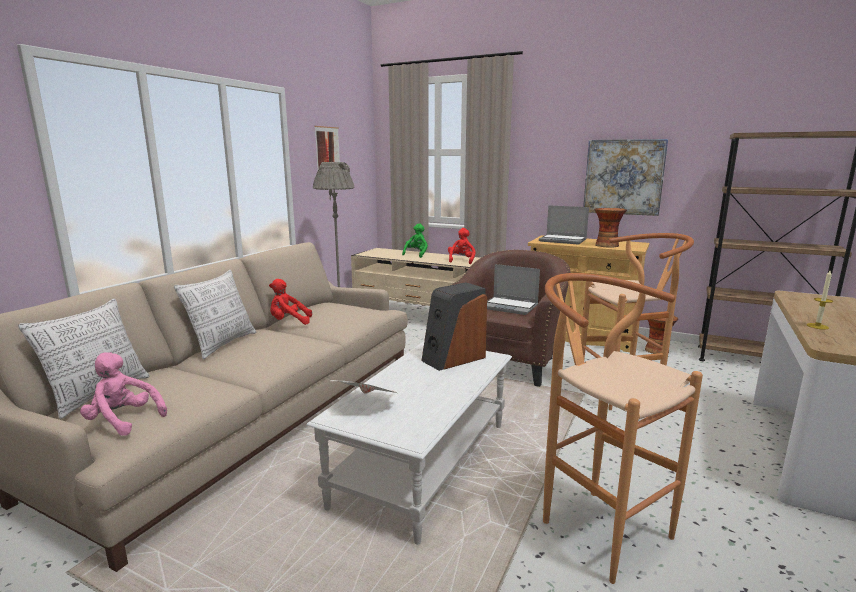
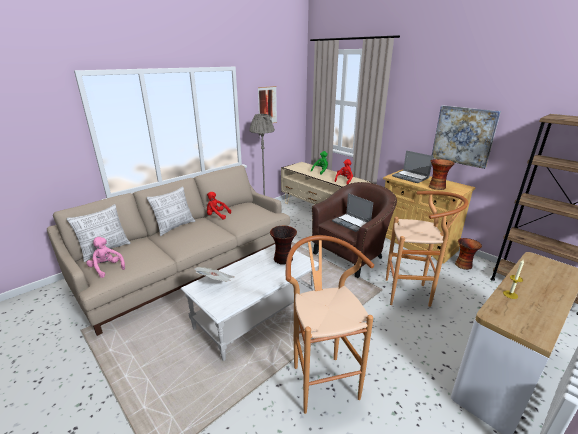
camera: 20 degrees right, 10 degrees up
speaker [421,282,487,371] -> vase [270,226,297,265]

